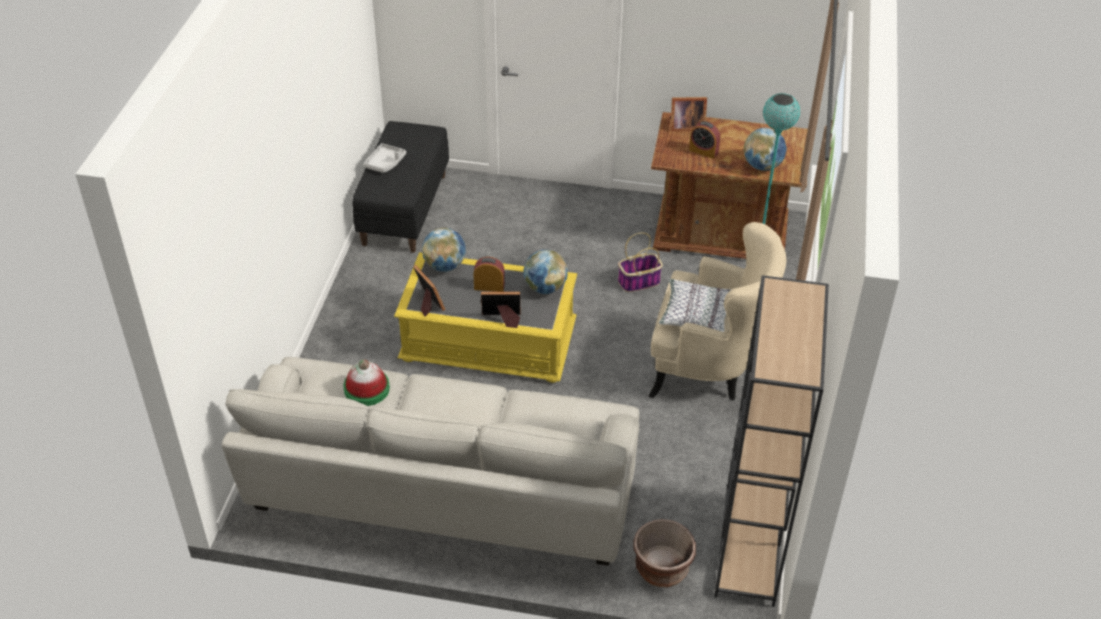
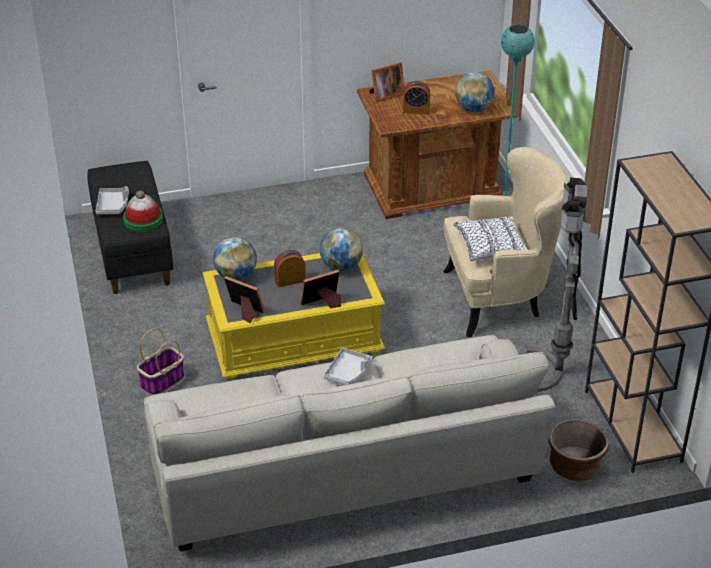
camera: 25 degrees left, 5 degrees down
hat [343,359,390,406] -> hat moved to [123,191,163,232]
basket [618,232,663,292] -> basket moved to [137,328,185,395]
none -> grey tray [323,348,373,385]
none -> grey floor lamp [527,177,588,392]

